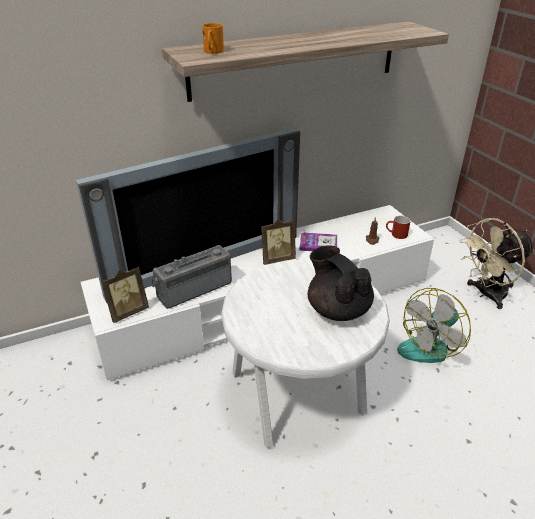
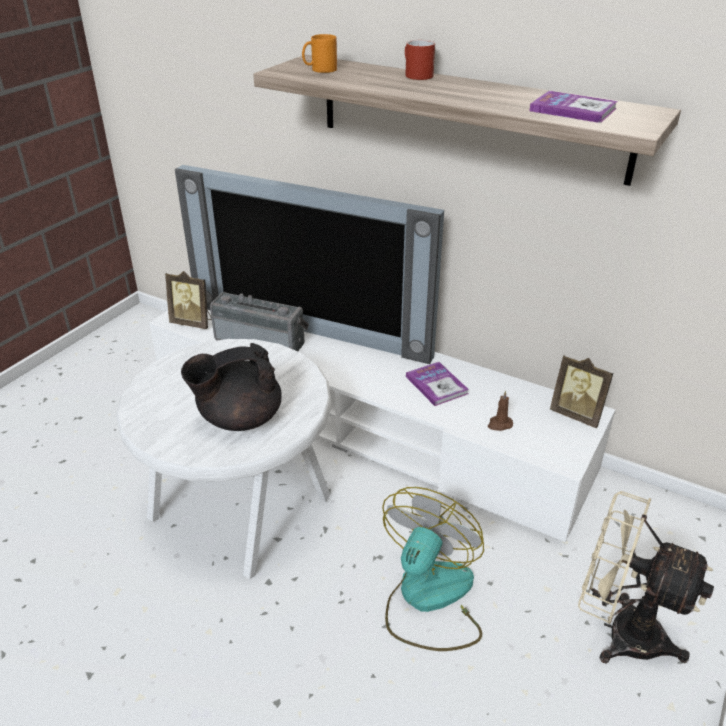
camera: 55 degrees right, 0 degrees up
picture frame [261,219,296,265] -> picture frame moved to [550,355,613,428]
black teapot [308,245,374,321] -> black teapot turned 135 degrees counterclockwise [181,343,282,431]
red mug [386,216,411,239] -> red mug moved to [405,40,435,80]
fan [397,288,471,363] -> fan turned 105 degrees clockwise [382,487,484,651]
none -> book [529,91,618,123]

